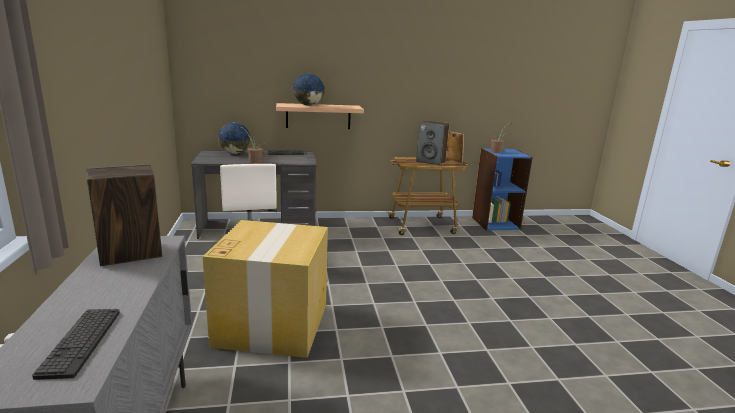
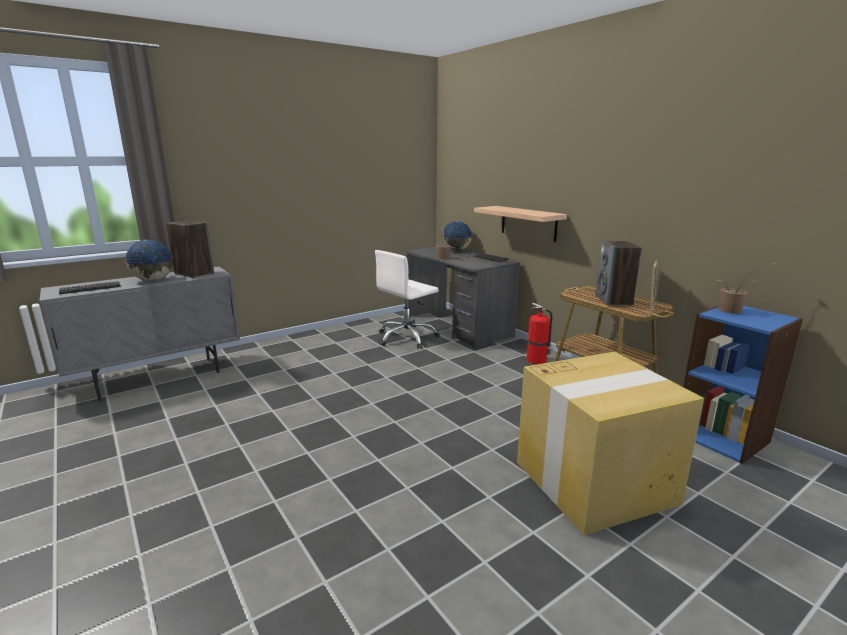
camera: 65 degrees right, 0 degrees up
cardboard box [203,220,328,358] -> cardboard box moved to [517,352,704,535]
globe [293,73,325,106] -> globe moved to [125,240,173,281]
none -> fire extinguisher [527,302,552,364]

